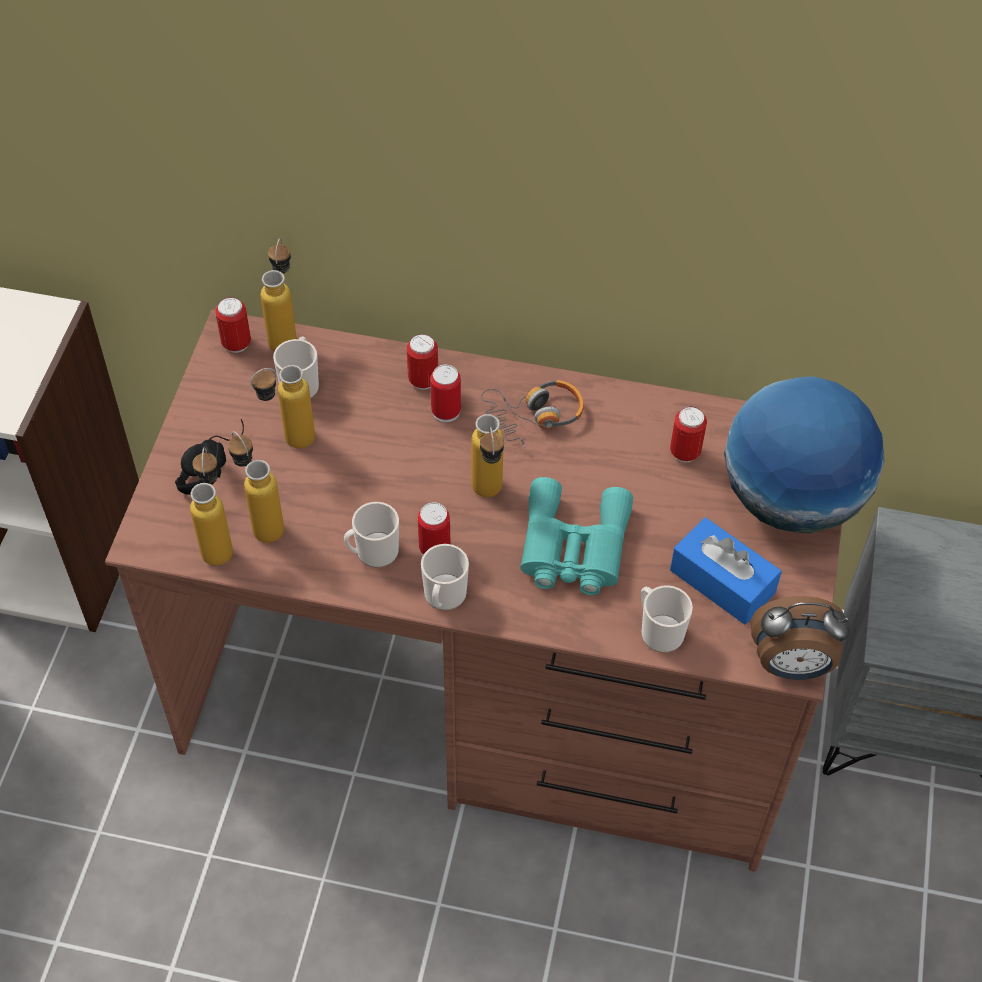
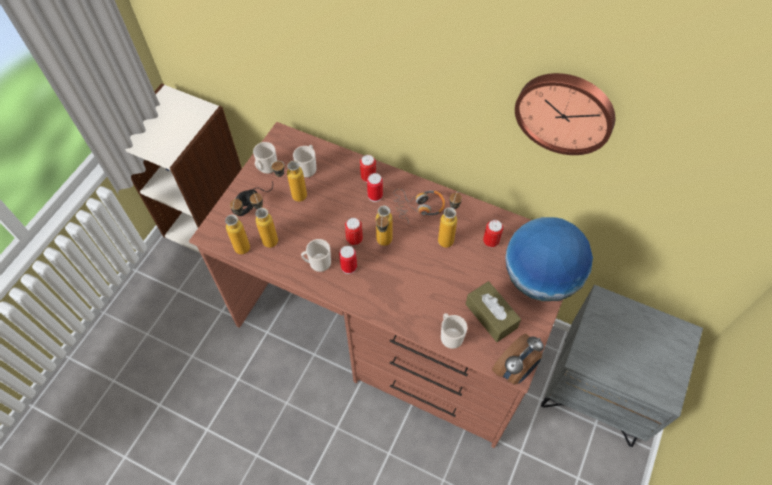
camera: 15 degrees right, 5 degrees up
can [215,297,251,353] -> can moved to [345,218,363,245]
bottle [261,239,297,351] -> bottle moved to [438,191,462,248]
mug [421,544,469,610] -> mug moved to [253,142,277,174]
turquoise binoculars [520,477,633,595] -> none
blue tissue box [670,517,782,625] -> brown tissue box [466,281,521,342]
alarm clock [751,596,850,680] -> alarm clock turned 60 degrees counterclockwise [492,333,544,385]
none -> wall clock [515,73,615,155]

